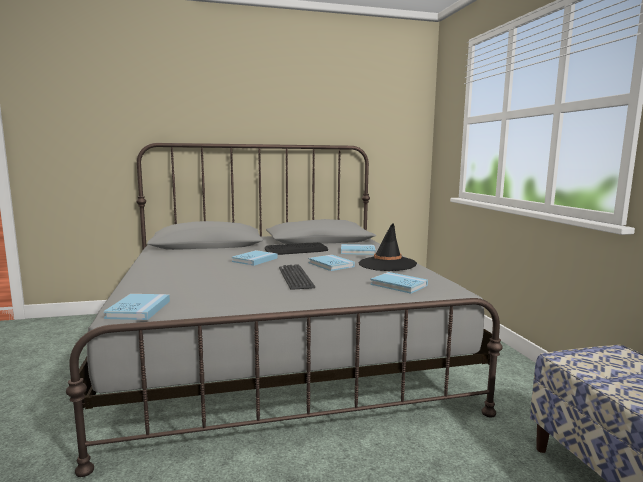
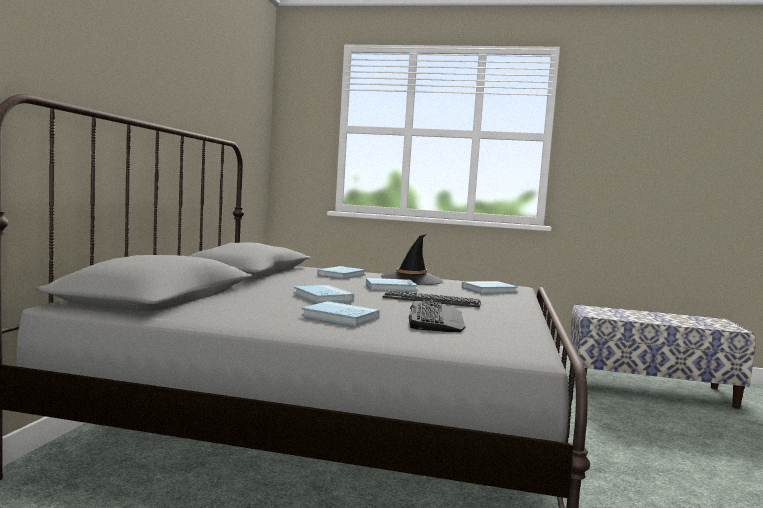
camera: 65 degrees left, 5 degrees down
blue book [104,294,170,320] -> blue book moved to [301,301,380,326]
keyboard [264,242,328,255] -> keyboard moved to [409,301,466,332]

